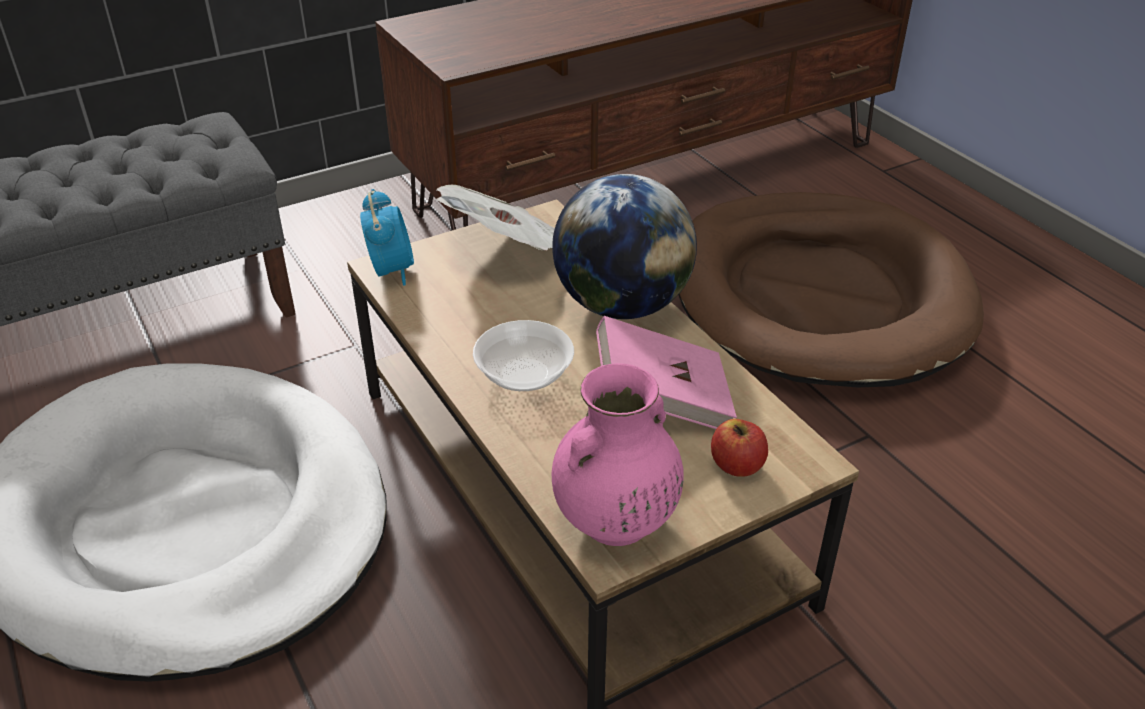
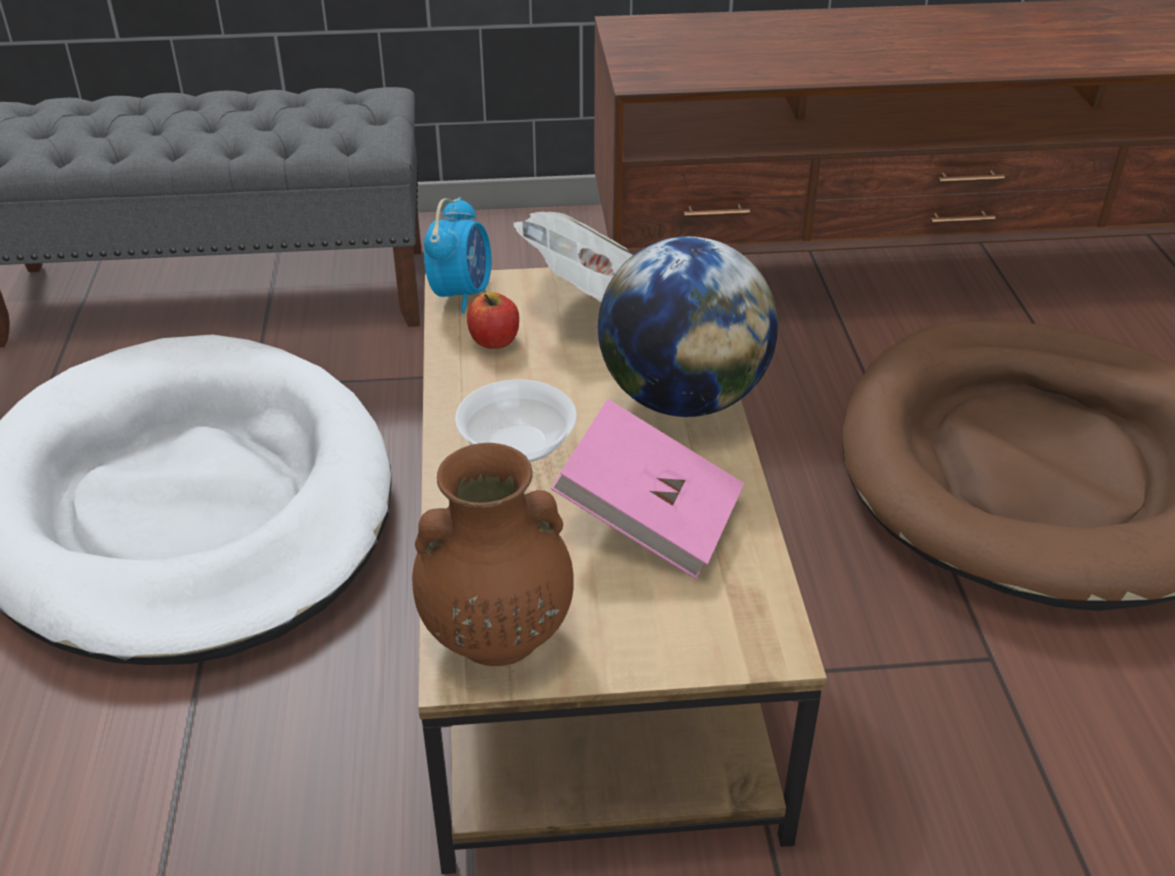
camera: 25 degrees right, 0 degrees up
pink vase [552,363,684,546] -> brown vase [412,443,574,666]
apple [711,419,768,477] -> apple moved to [467,292,519,349]

